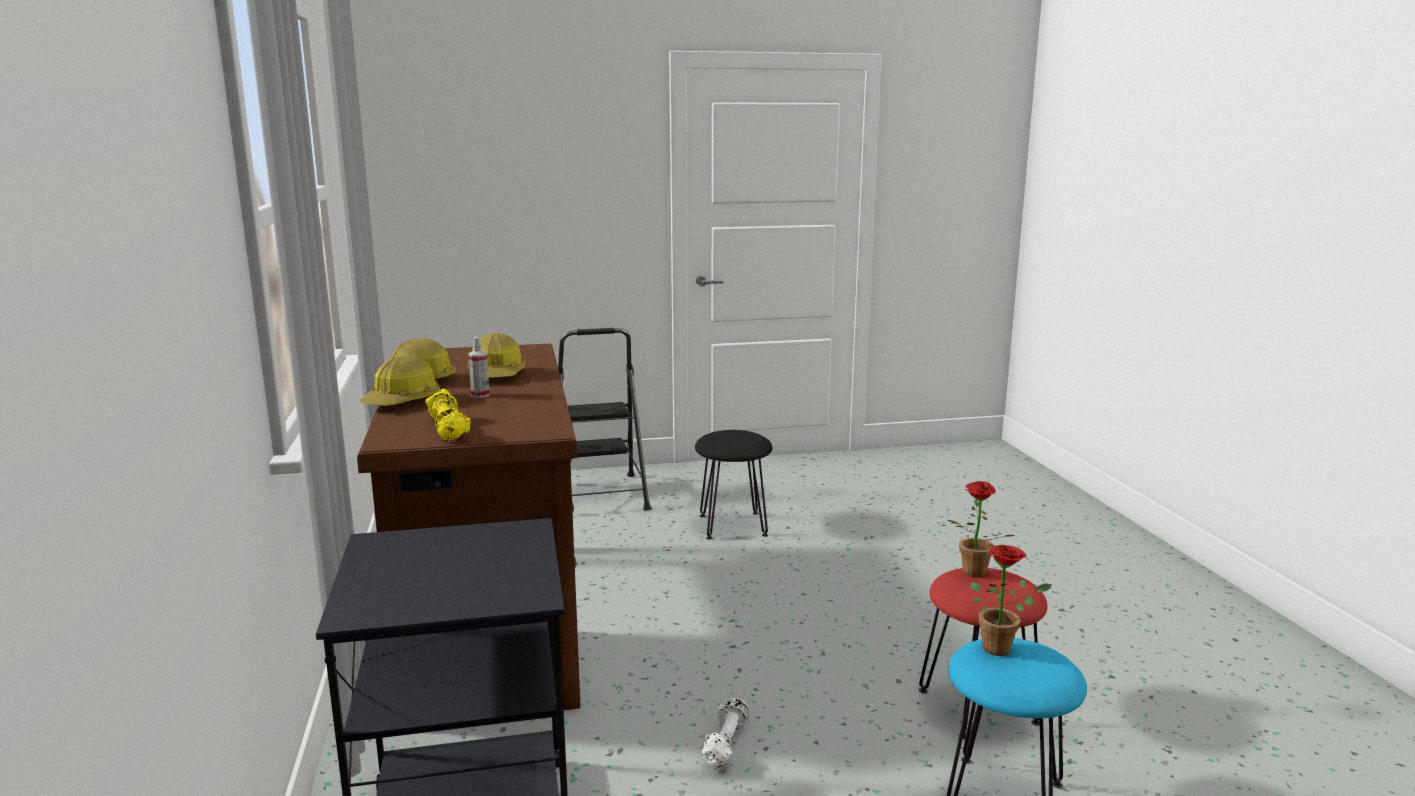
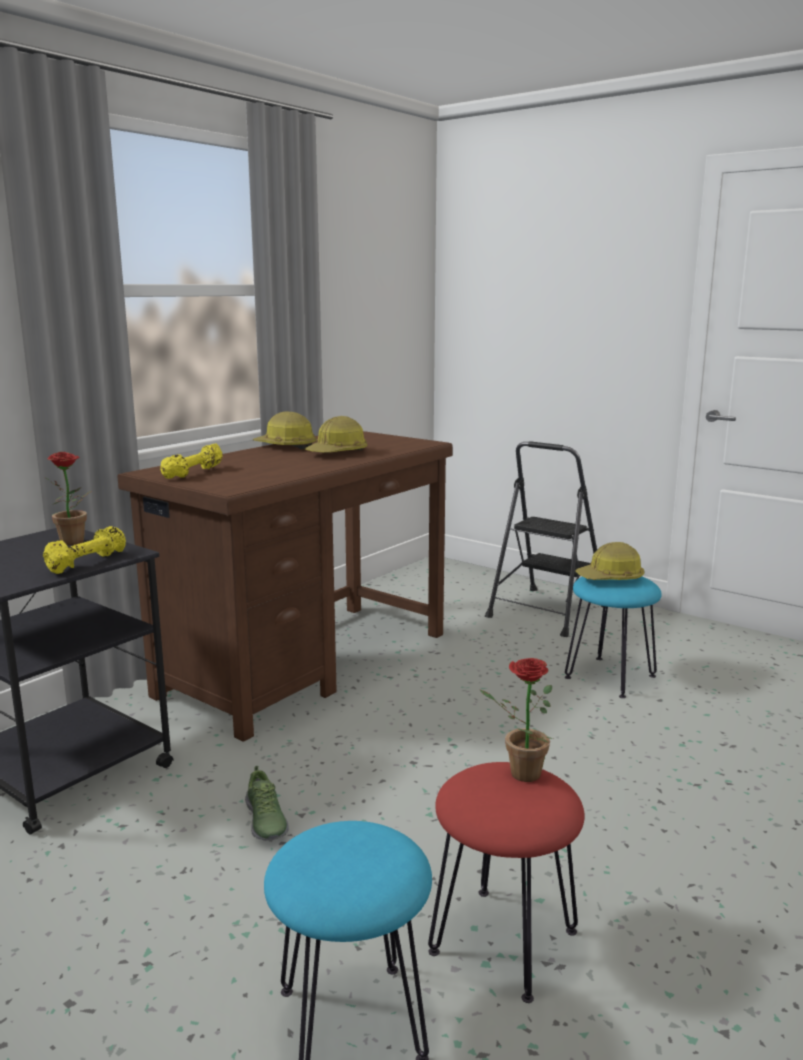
camera: 50 degrees right, 0 degrees up
hard hat [360,355,440,406] -> hard hat moved to [575,542,644,580]
spray bottle [468,337,490,398] -> none
black stool [695,430,773,540] -> turquoise stool [565,577,662,698]
white dumbbell [702,698,750,770] -> shoe [245,766,289,841]
potted plant [970,545,1051,656] -> potted plant moved to [46,452,91,545]
none -> yellow dumbbell [43,526,126,574]

